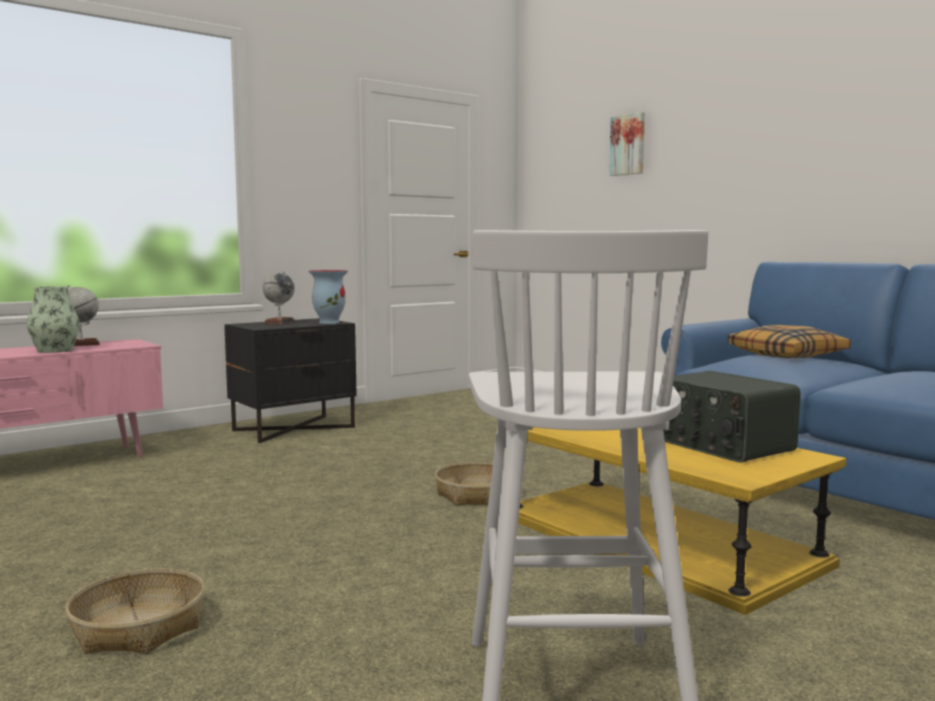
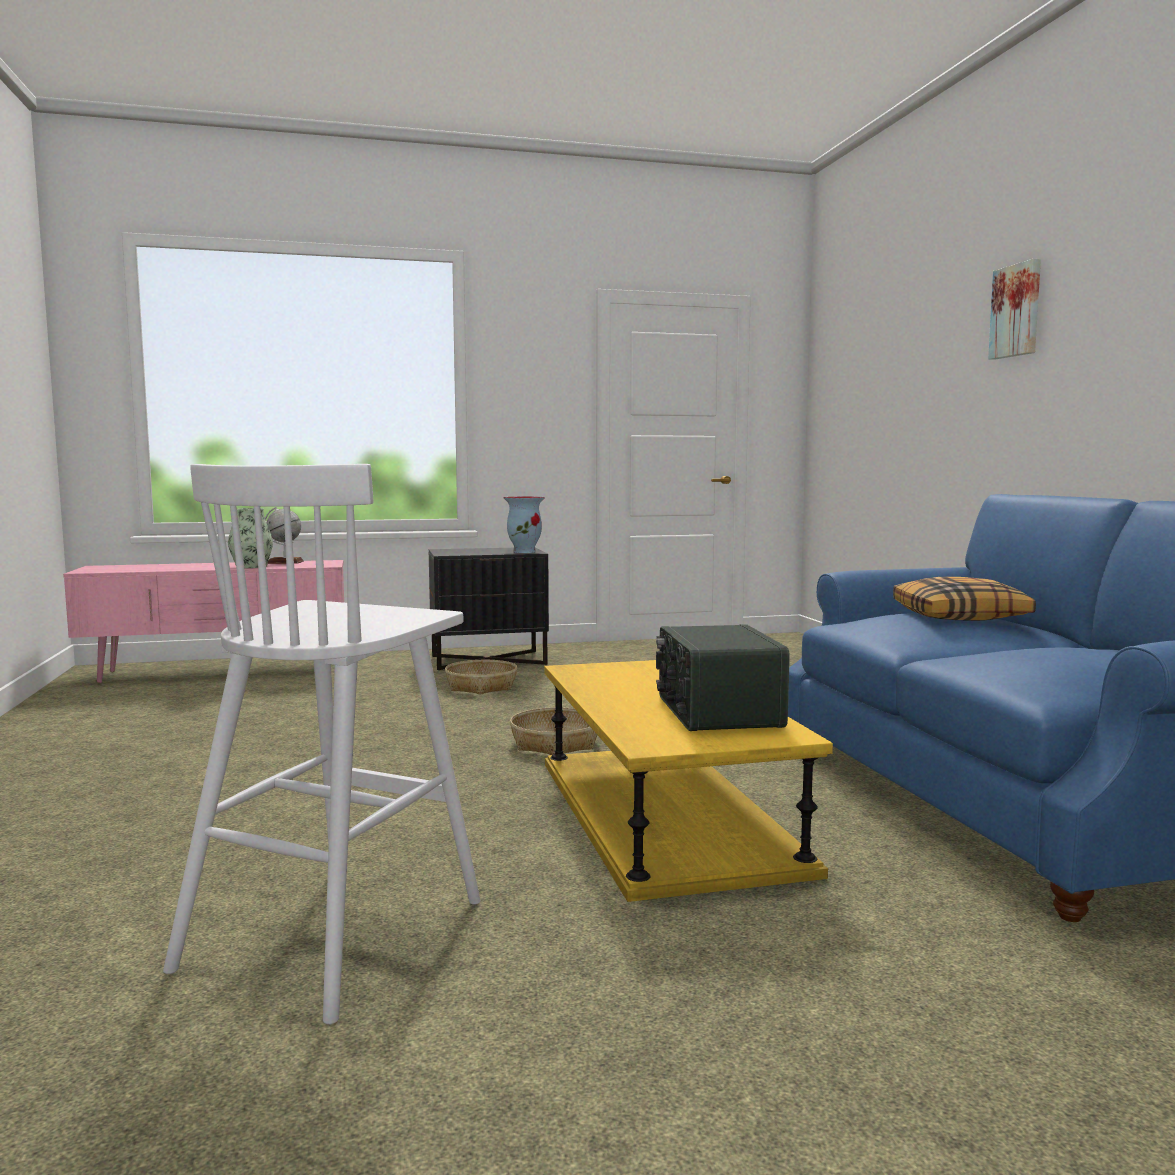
camera: 25 degrees right, 0 degrees up
basket [65,569,205,654] -> basket moved to [445,660,517,695]
globe [263,270,296,324] -> none
picture [609,112,645,176] -> picture moved to [988,259,1041,360]

